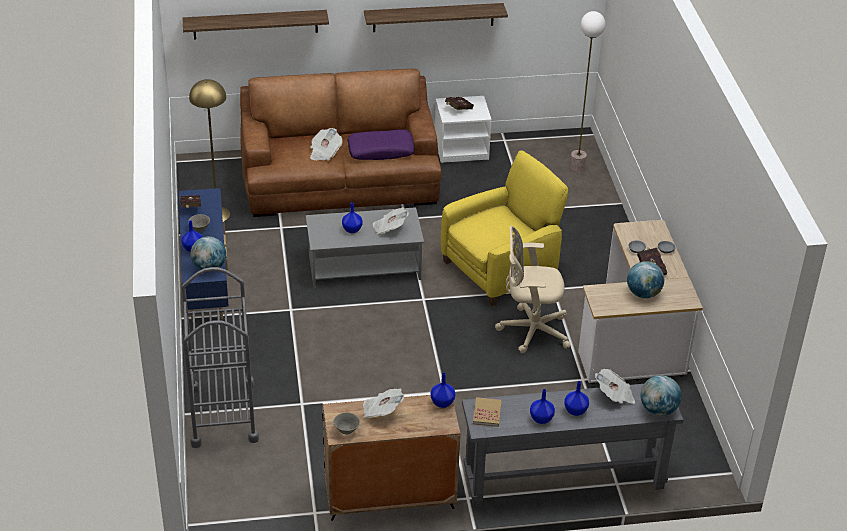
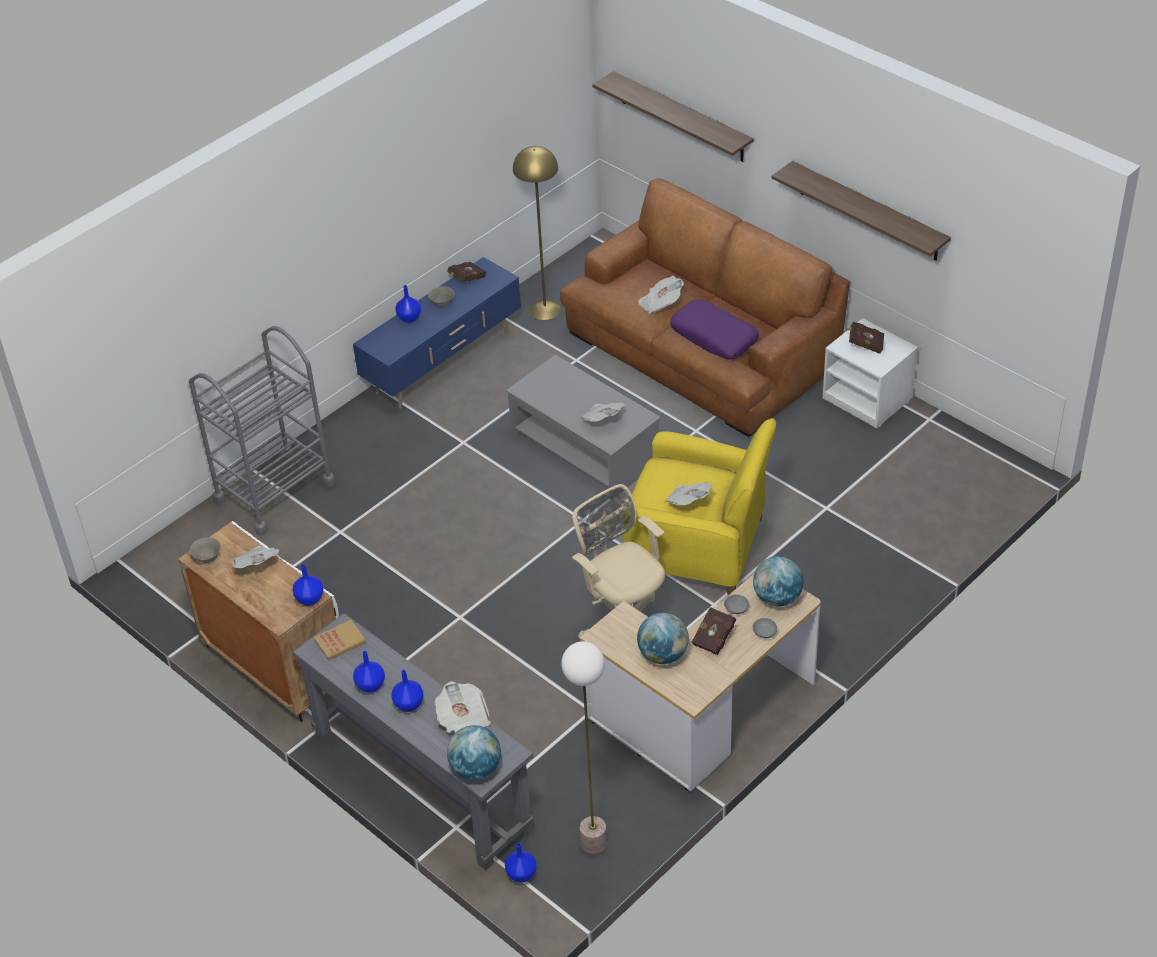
camera: 55 degrees right, 5 degrees up
globe [190,236,226,272] -> globe moved to [753,556,804,606]
blue vase [342,202,363,233] -> blue vase moved to [505,843,537,883]
floor lamp [570,11,606,172] -> floor lamp moved to [561,641,607,854]
none -> newspaper [664,482,714,505]

